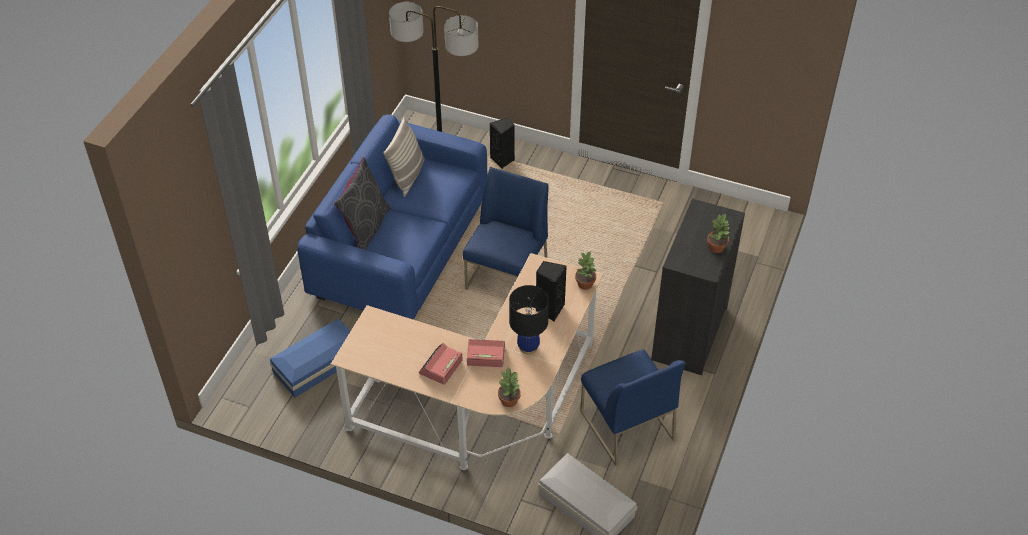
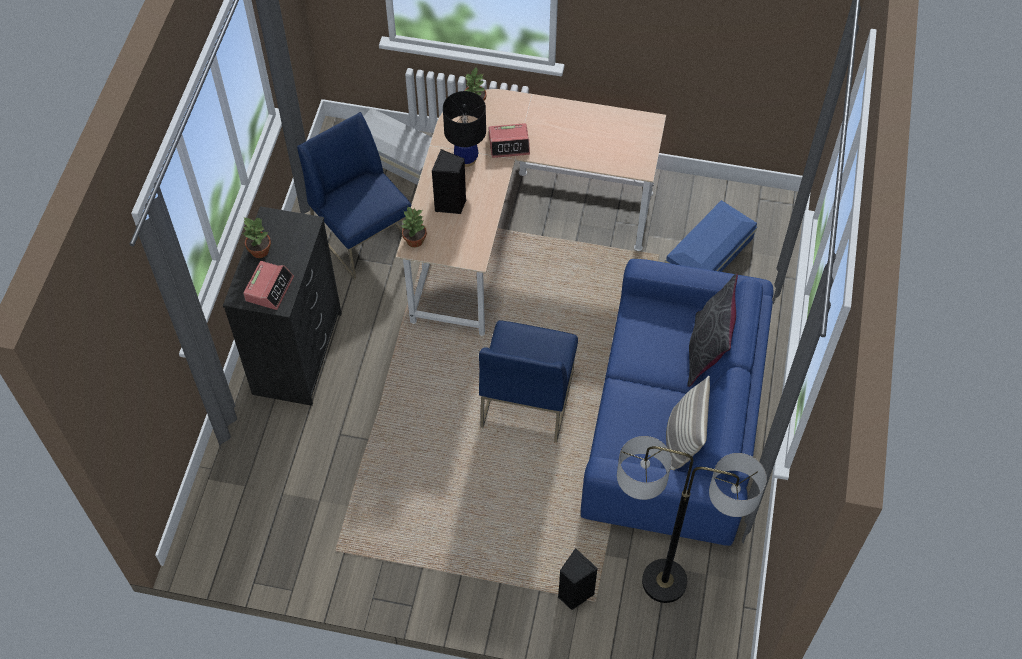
camera: 170 degrees right, 10 degrees up
alarm clock [419,343,463,385] -> alarm clock moved to [243,261,294,310]

